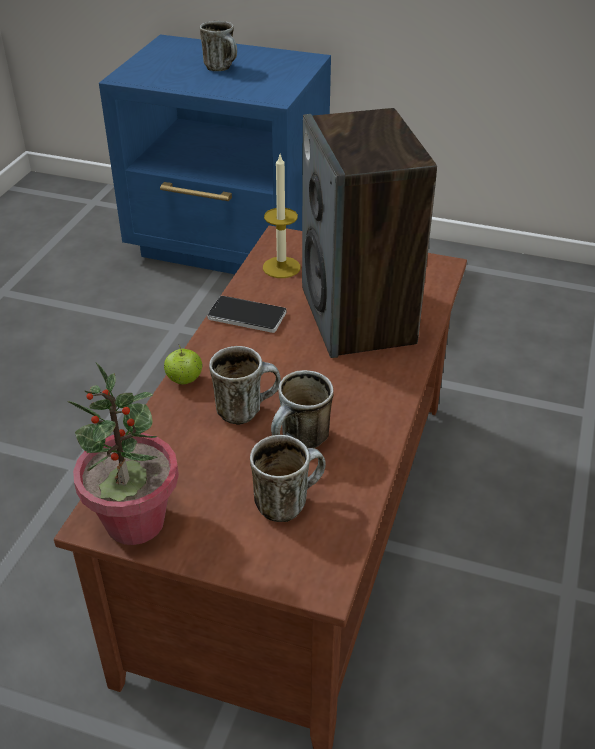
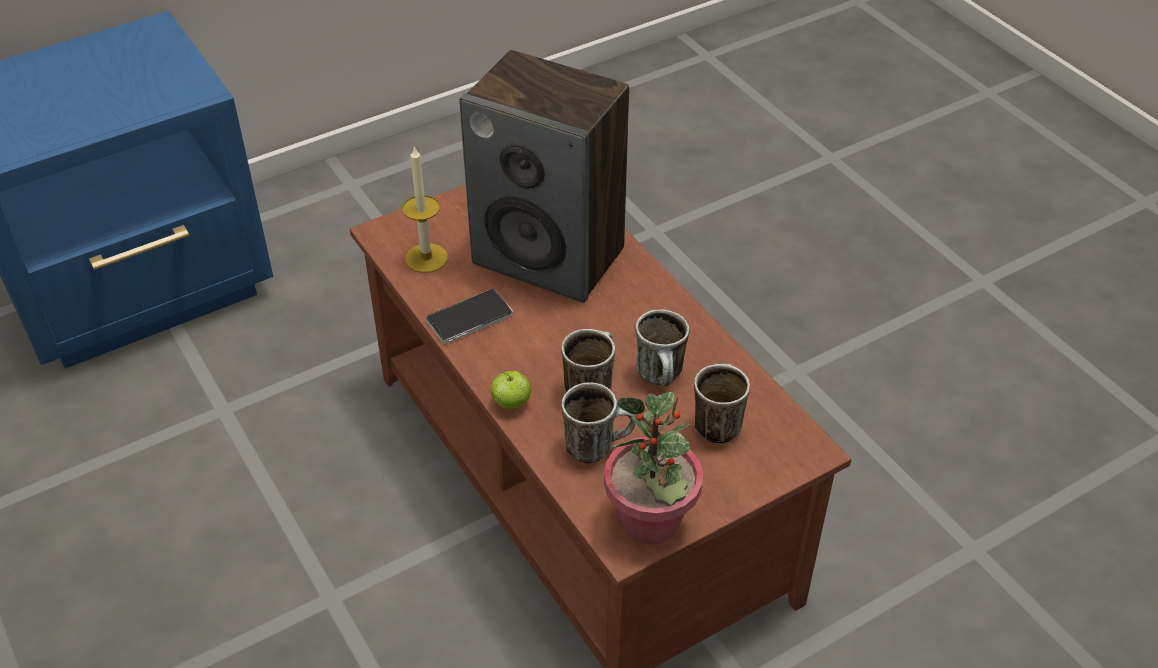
camera: 50 degrees left, 5 degrees up
mug [200,21,237,71] -> mug moved to [561,382,635,464]

